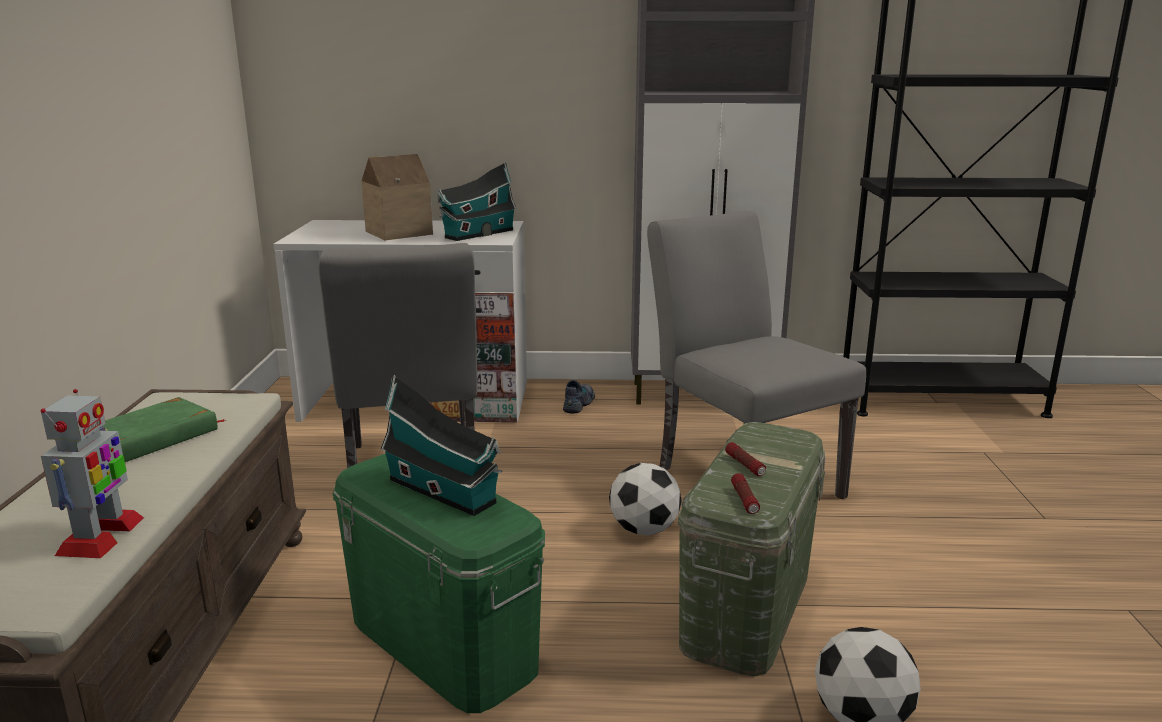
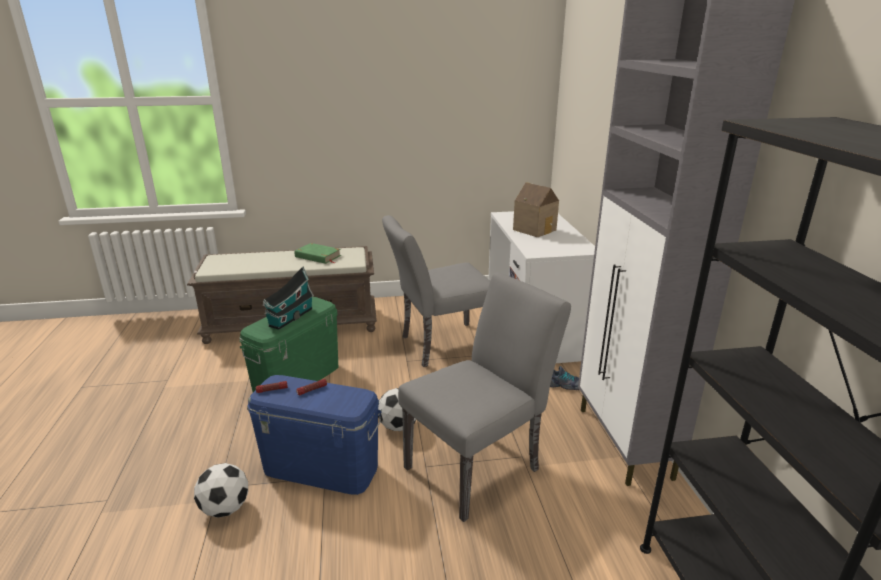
camera: 80 degrees right, 5 degrees up
toy robot [40,389,144,558] -> none
toy house [437,162,517,241] -> none
green storage box [678,422,825,677] -> blue storage box [247,375,382,495]

